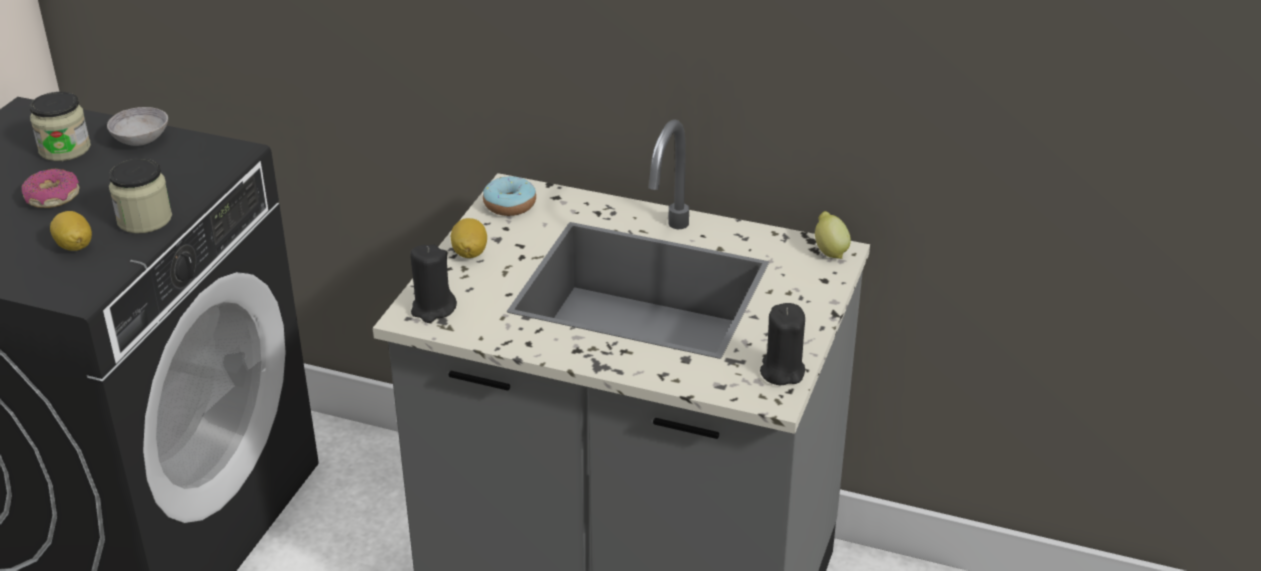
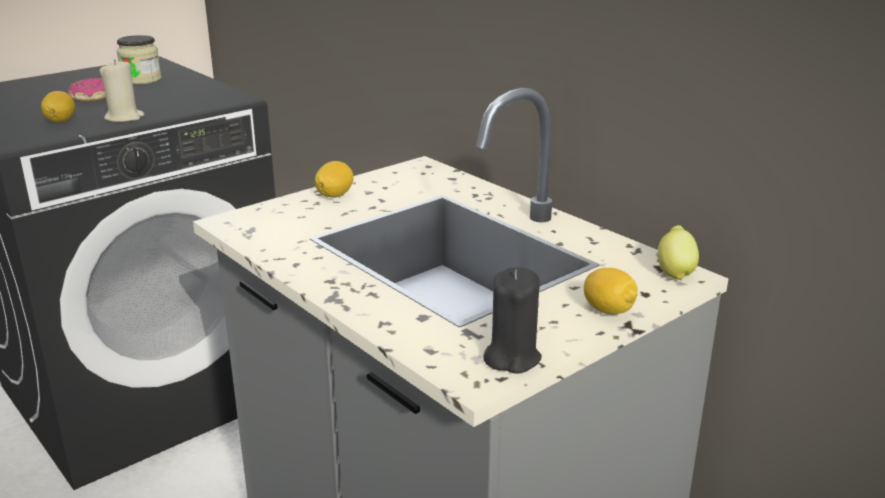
camera: 30 degrees right, 10 degrees down
grey bowl [107,107,168,146] -> none
jar [109,159,172,233] -> beige candle [100,59,144,122]
black candle [410,244,457,323] -> none
donut [483,176,536,216] -> none
none -> lemon [584,268,638,314]

